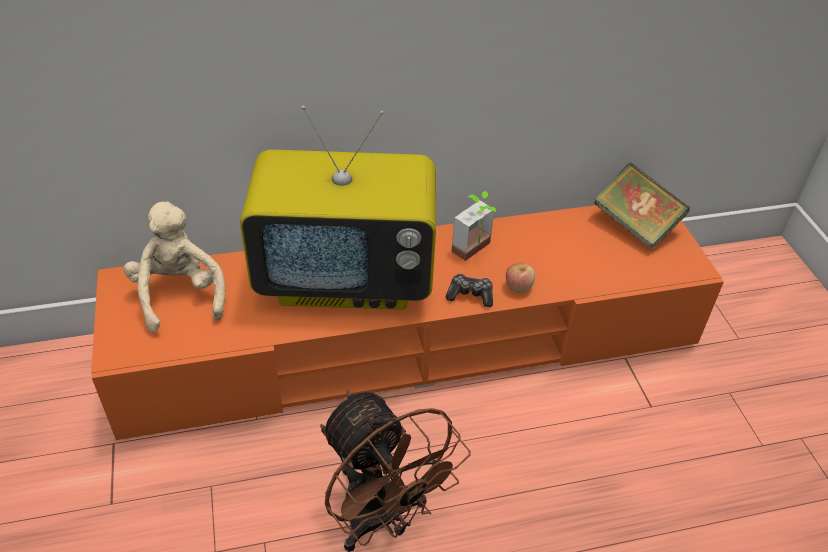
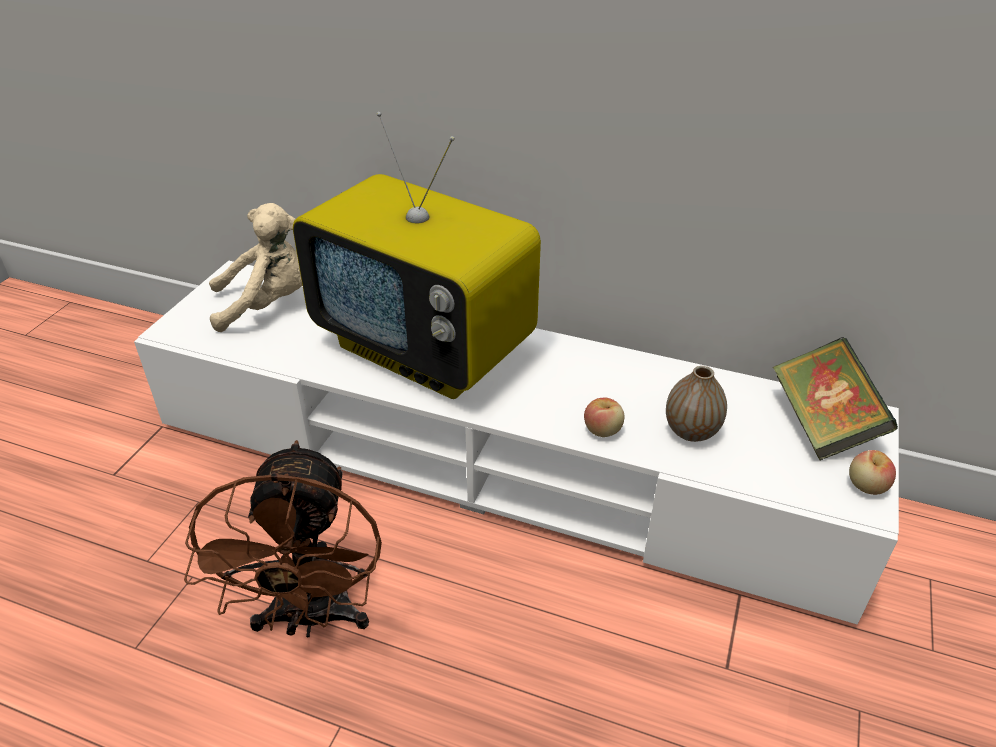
camera: 35 degrees right, 5 degrees down
orange tv stand [91,205,724,440] -> white tv stand [134,261,899,625]
beige plush toy [124,201,225,333] -> beige plush toy turned 60 degrees clockwise [209,203,302,332]
game controller [446,274,493,307] -> none
potted plant [452,191,496,261] -> none
none -> vase [666,366,727,442]
none -> apple [849,450,896,495]

